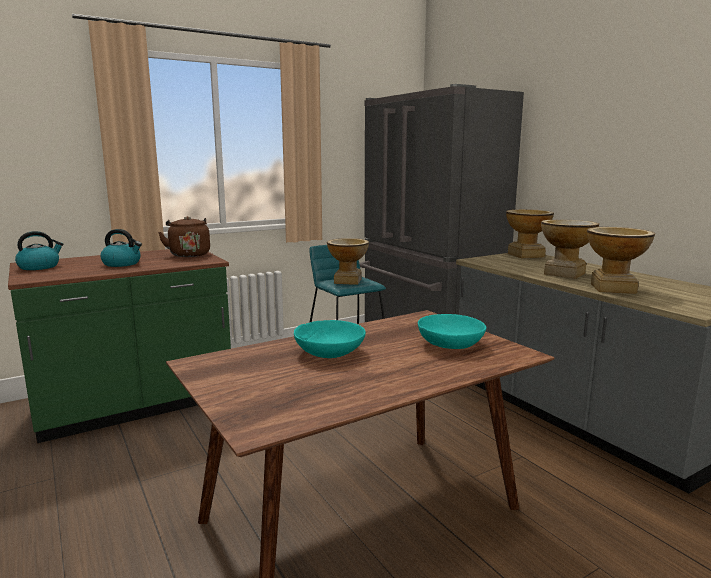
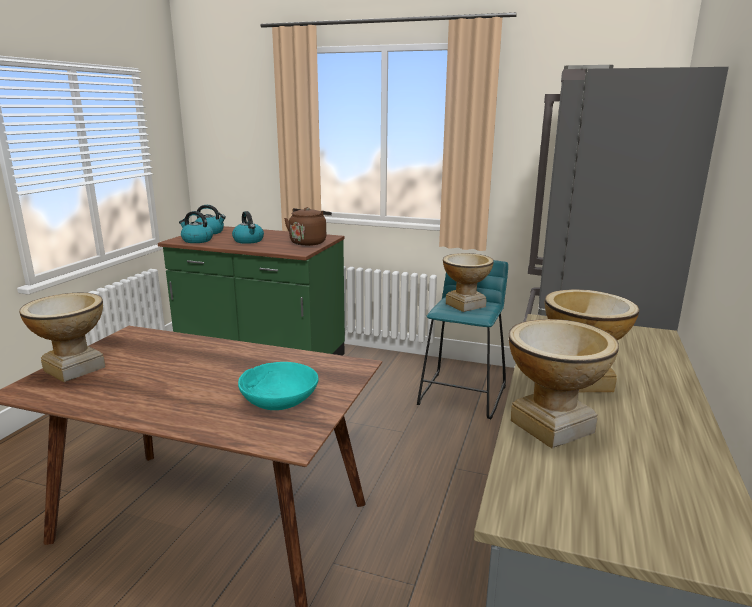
camera: 50 degrees right, 5 degrees up
turquoise bowl [294,320,366,358] -> none
vase [506,209,554,258] -> vase moved to [19,293,105,382]
none -> kettle [179,211,213,243]

